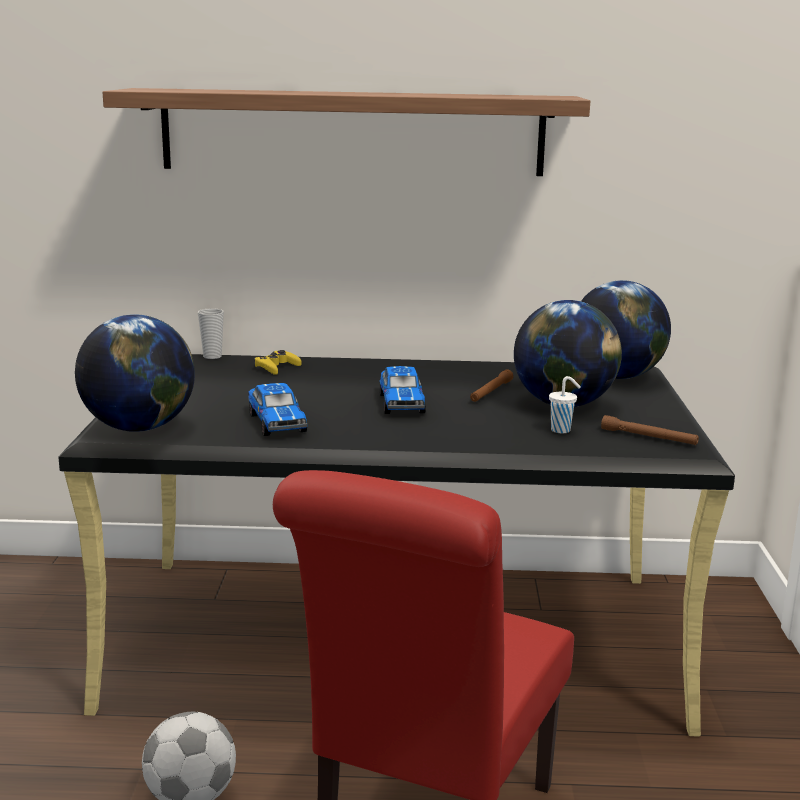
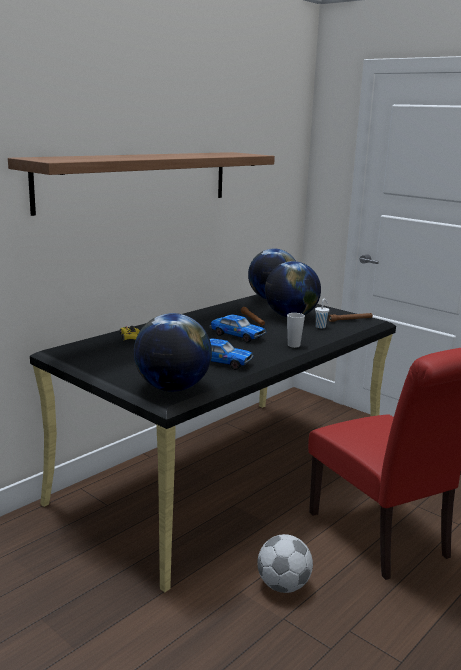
camera: 50 degrees left, 0 degrees up
cup [198,309,224,359] -> cup moved to [287,313,305,348]

